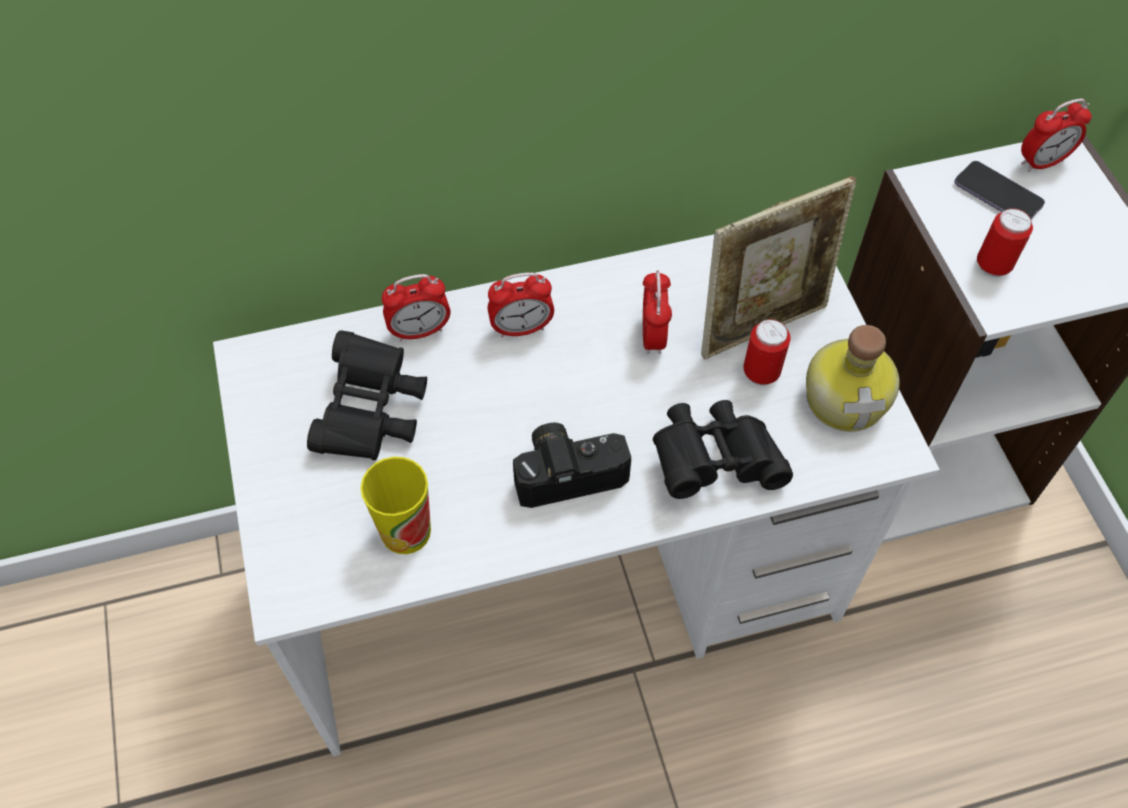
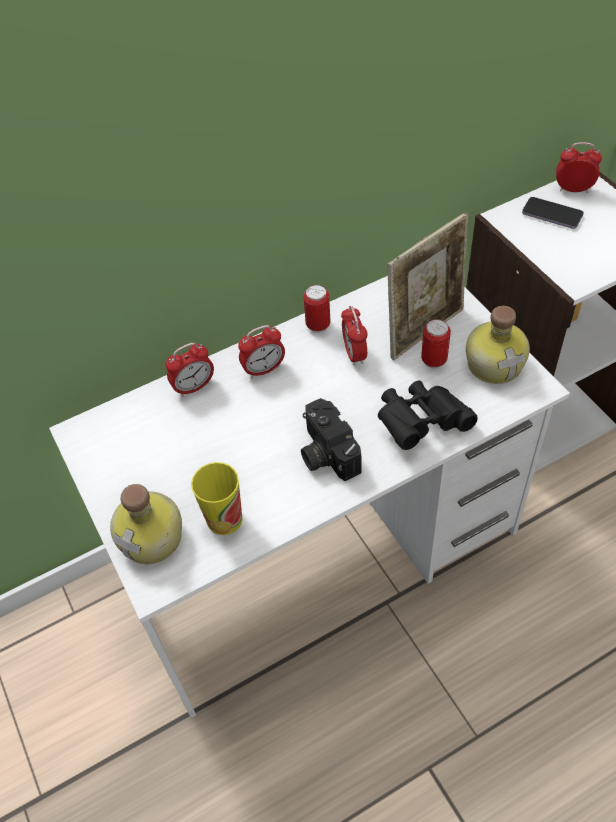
camera: 10 degrees left, 5 degrees down
black binoculars [307,330,427,460] -> none
camera [513,423,631,508] -> camera turned 90 degrees counterclockwise [301,398,362,481]
can [977,208,1033,277] -> can moved to [303,285,331,333]
alarm clock [1021,99,1092,172] -> alarm clock turned 135 degrees counterclockwise [556,142,602,193]
none -> bottle [110,484,182,564]

